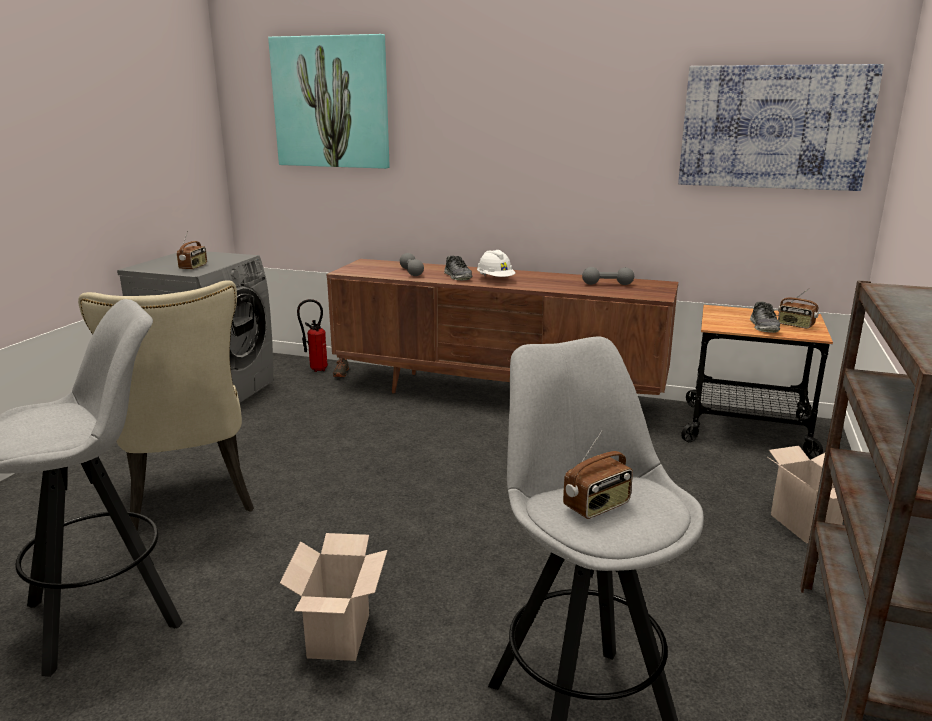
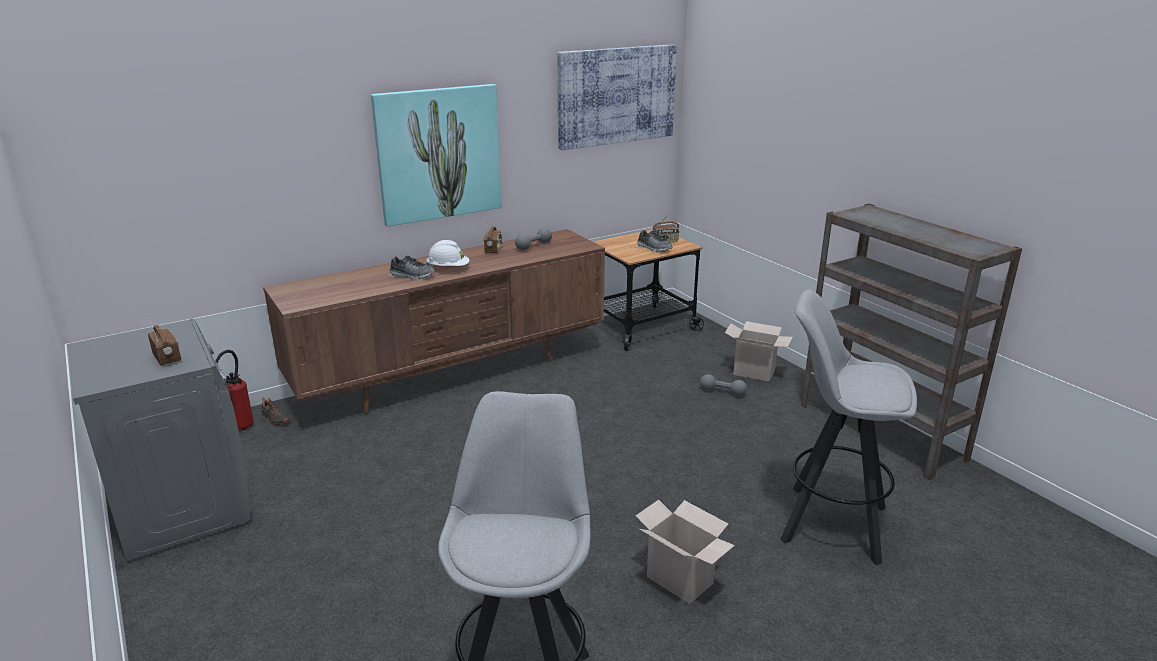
camera: 50 degrees left, 5 degrees up
beige chair [78,280,254,531] -> none
picture [268,34,390,169] -> picture moved to [371,84,501,227]
grey dumbbell [400,253,424,276] -> grey dumbbell moved to [700,374,747,396]
radio [563,430,633,519] -> radio moved to [484,219,502,253]

